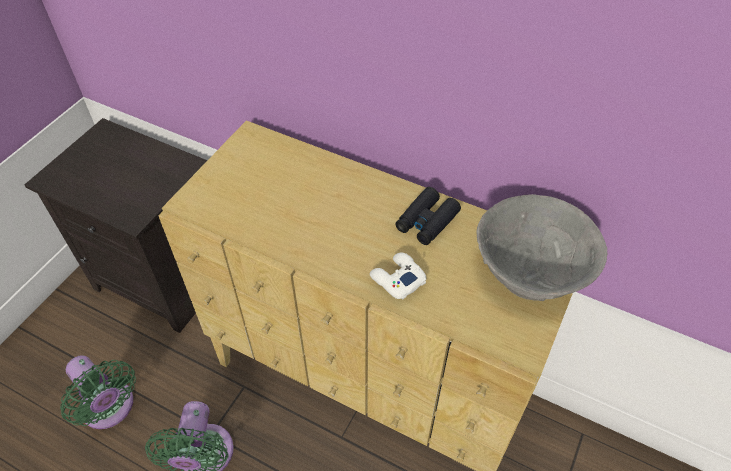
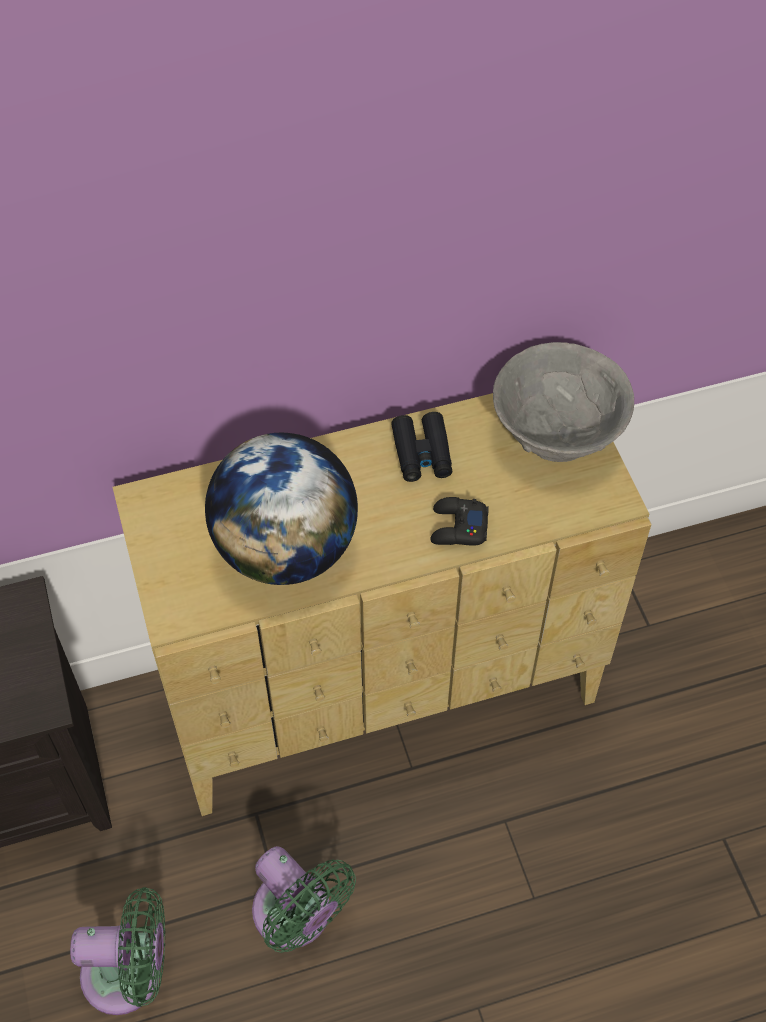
camera: 45 degrees left, 5 degrees up
white game controller [370,252,426,300] -> black game controller [430,497,489,546]
none -> globe [205,433,358,585]

